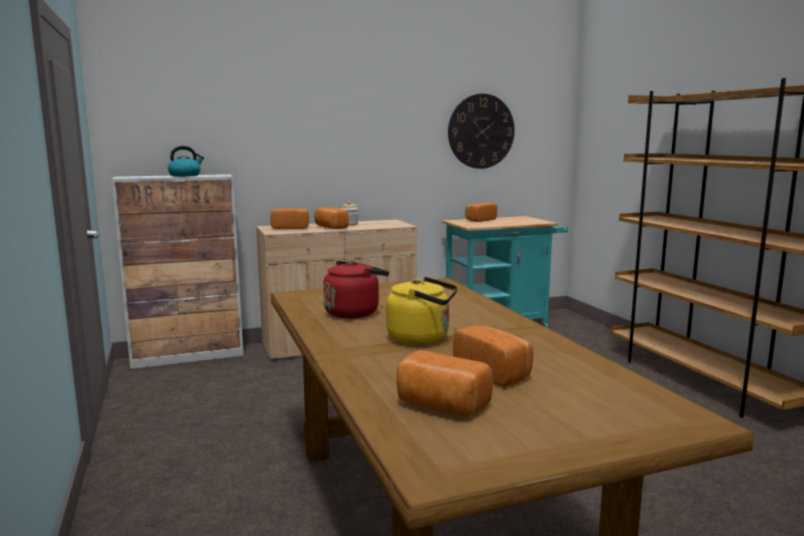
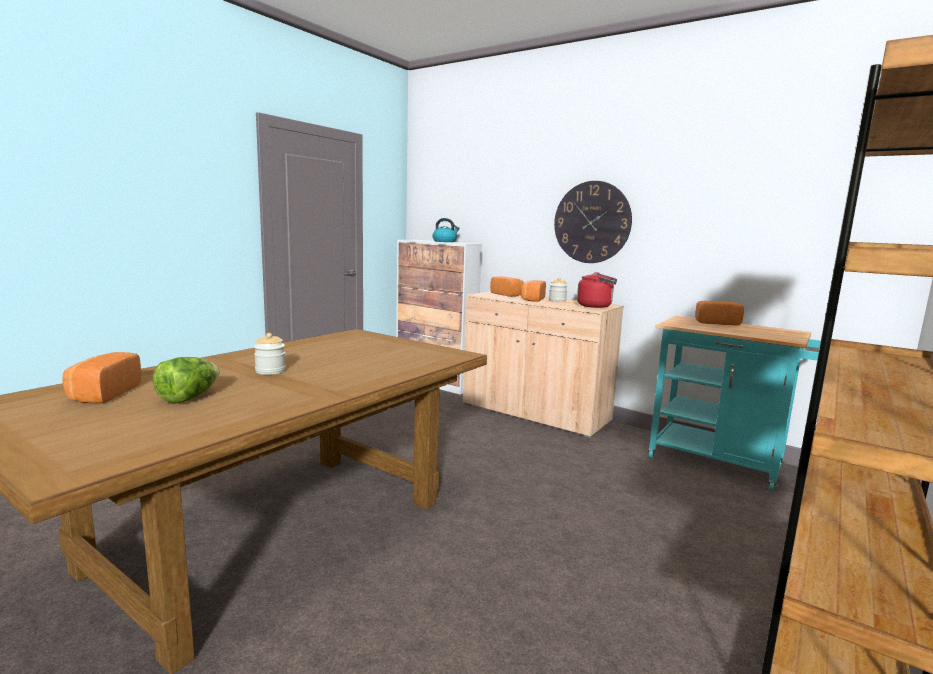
camera: 55 degrees right, 0 degrees up
red kettle [323,261,389,318] -> red kettle moved to [577,272,617,308]
yellow kettle [386,277,458,345] -> jar [254,333,286,375]
wall clock [448,94,515,169] -> wall clock moved to [554,181,632,263]
bread [453,326,533,387] -> lettuce [153,357,220,404]

